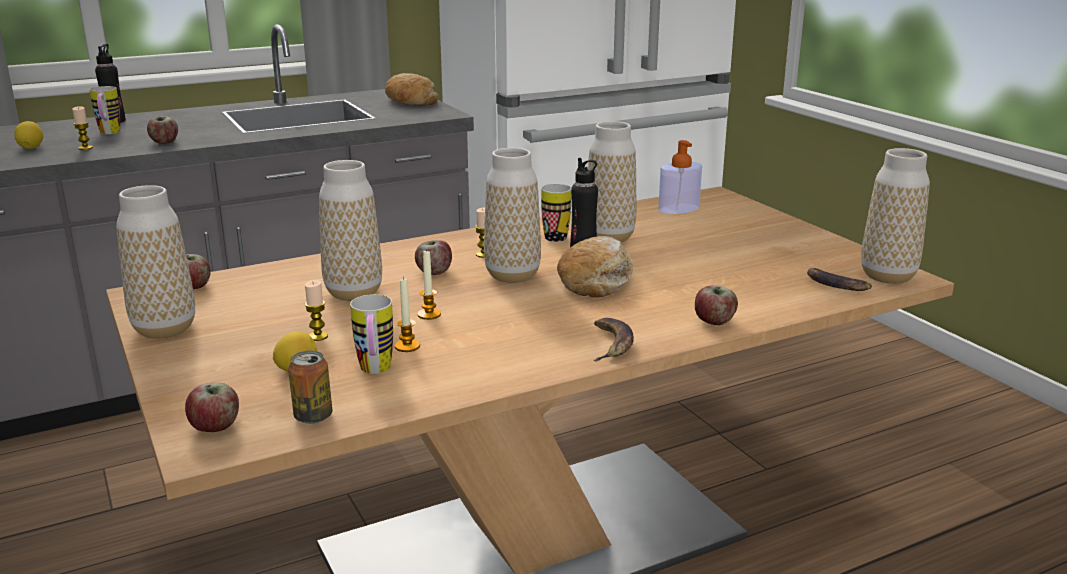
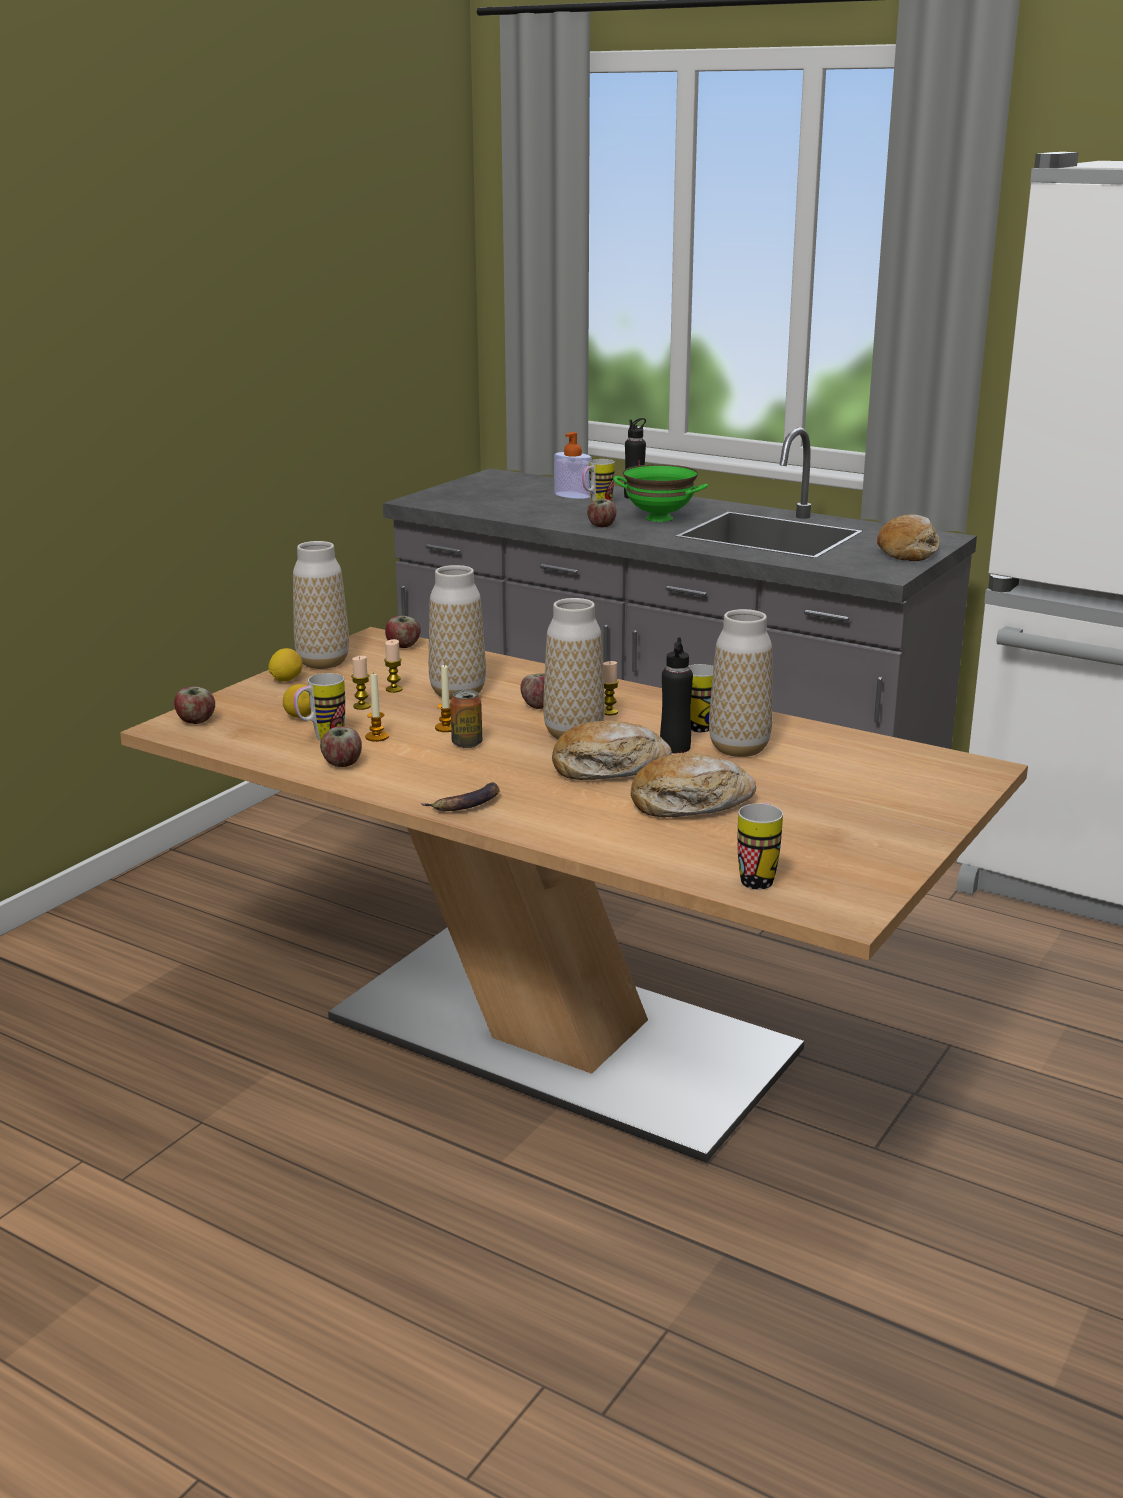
camera: 60 degrees right, 0 degrees up
lemon [14,121,43,149] -> lemon moved to [268,648,303,682]
candle [72,106,93,150] -> candle moved to [384,639,403,693]
can [288,351,332,424] -> can moved to [450,689,482,748]
soap dispenser [658,140,702,214] -> soap dispenser moved to [554,432,592,499]
apple [695,285,738,325] -> apple moved to [320,726,362,767]
banana [807,268,872,291] -> mug [737,803,783,889]
vase [861,148,930,284] -> none
none -> green bowl [613,464,708,522]
none -> bread [631,753,756,817]

